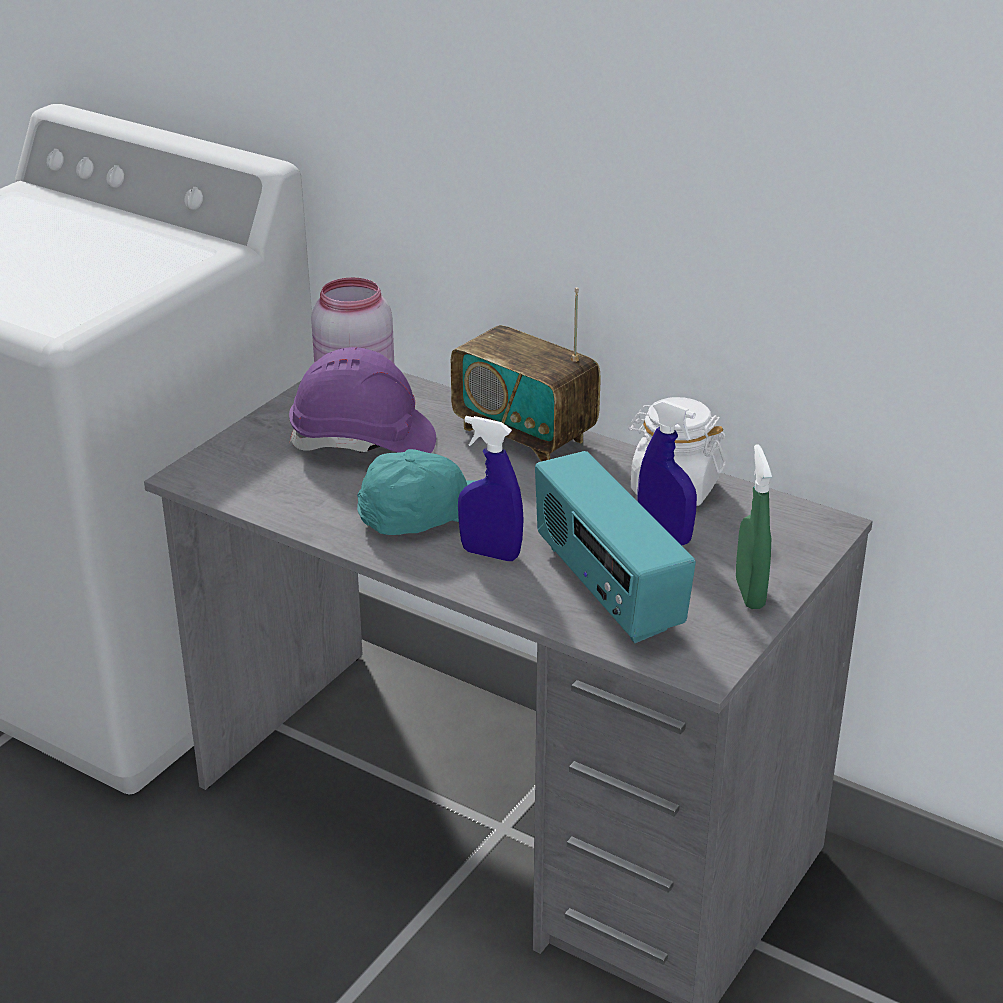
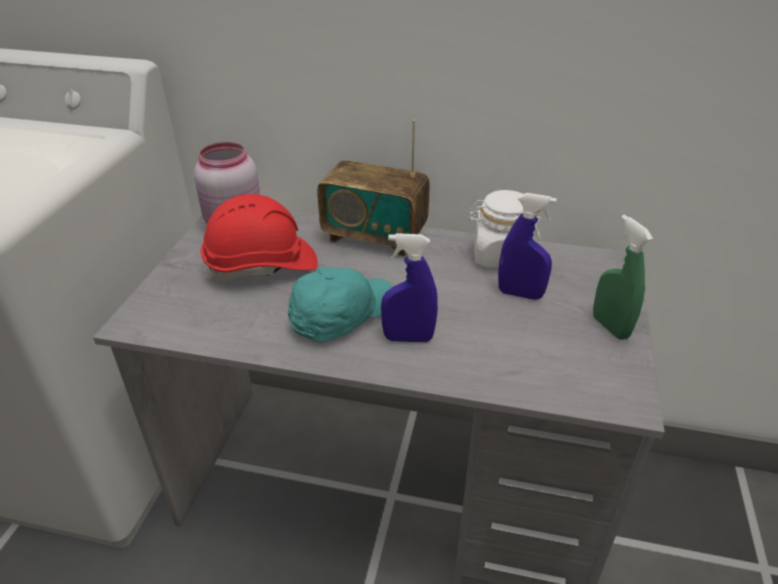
camera: 20 degrees left, 5 degrees up
purple hard hat [289,347,436,453] -> red hard hat [201,194,318,282]
radio [535,451,696,643] -> none

